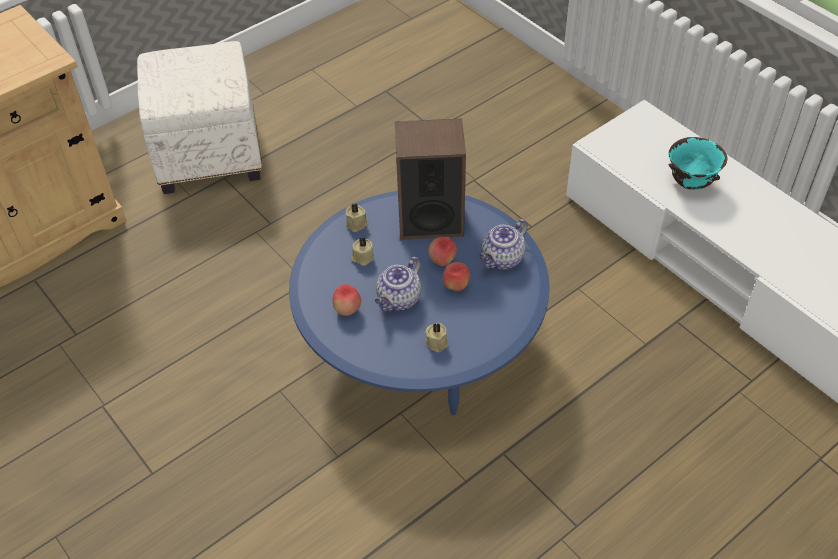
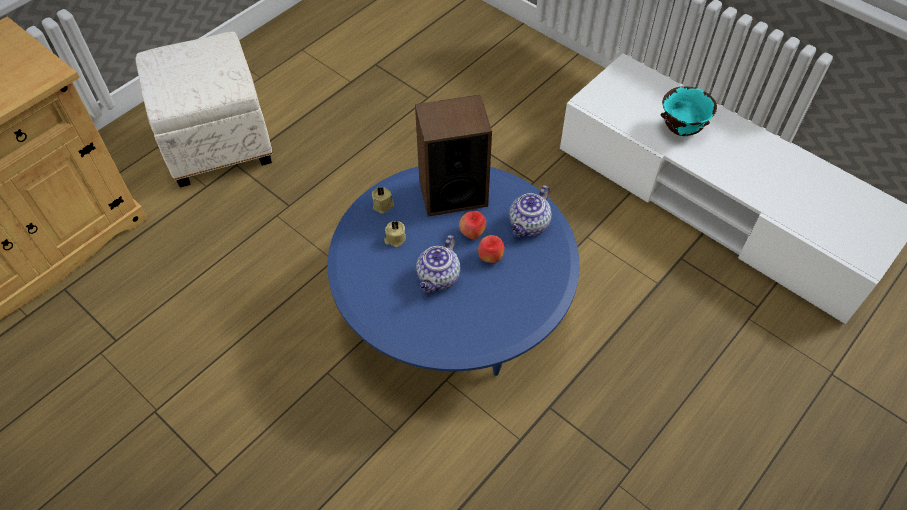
camera: 10 degrees left, 5 degrees up
apple [333,284,361,316] -> none
beige candle [426,323,448,352] -> none

